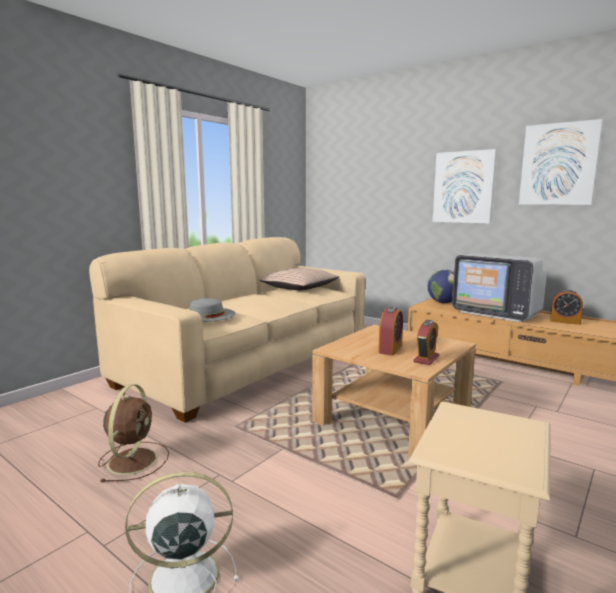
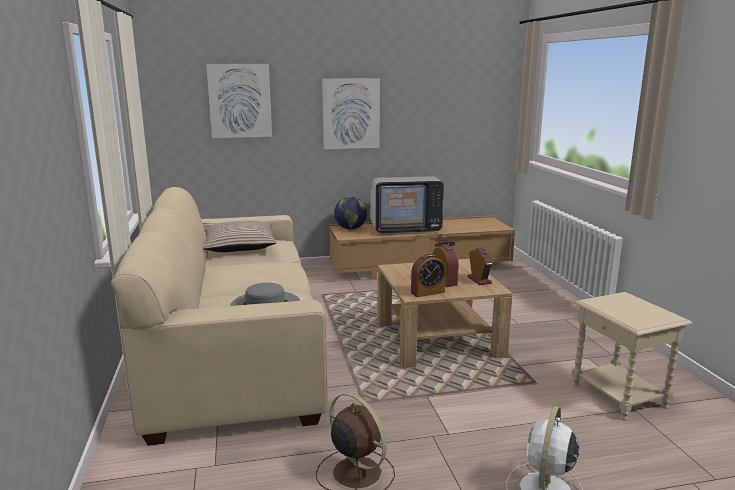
camera: 50 degrees left, 5 degrees up
picture [519,119,603,205] -> picture moved to [206,64,272,138]
alarm clock [550,289,583,325] -> alarm clock moved to [411,254,446,297]

